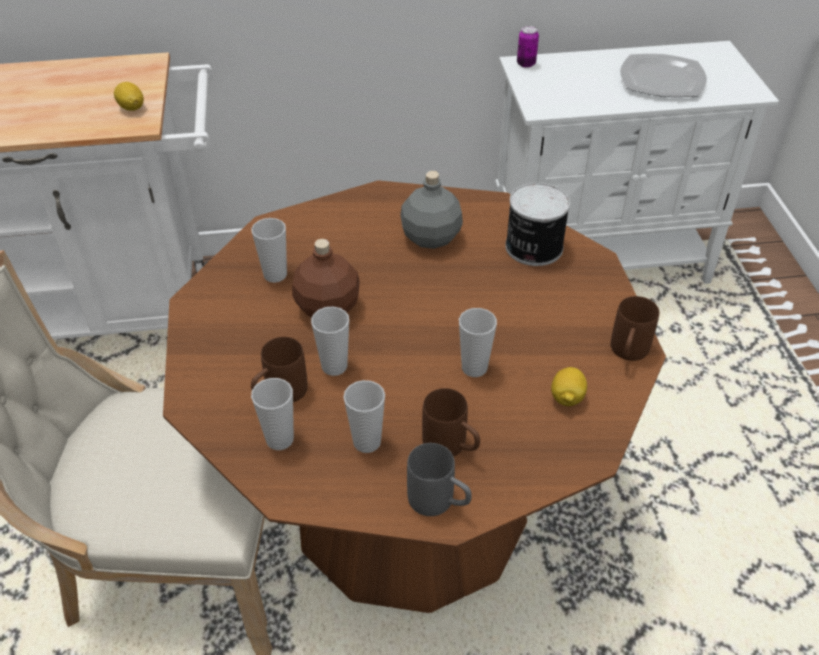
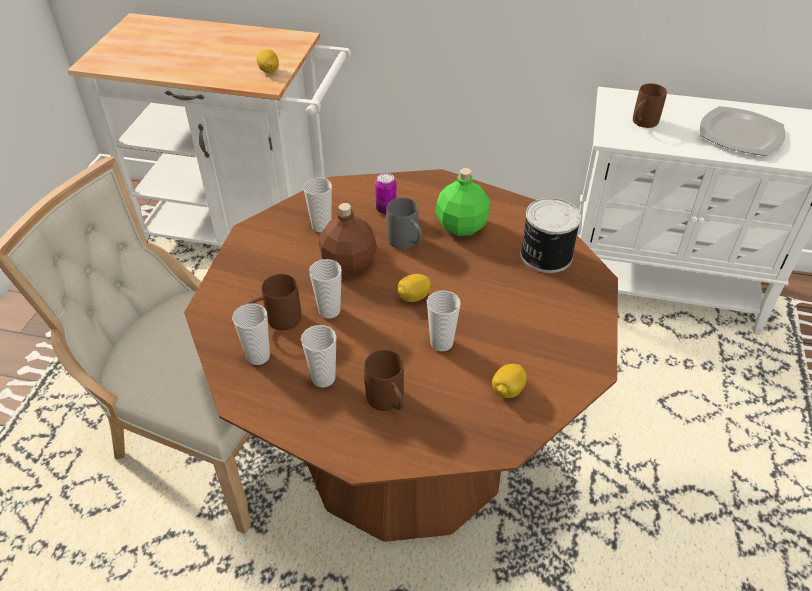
camera: 20 degrees right, 0 degrees up
grey bottle [400,171,463,249] -> green bottle [435,168,490,236]
grey mug [407,443,472,516] -> grey mug moved to [386,198,422,249]
can [517,26,539,68] -> can moved to [375,173,397,215]
brown mug [611,296,659,361] -> brown mug moved to [633,83,667,128]
none -> lemon [398,274,431,302]

